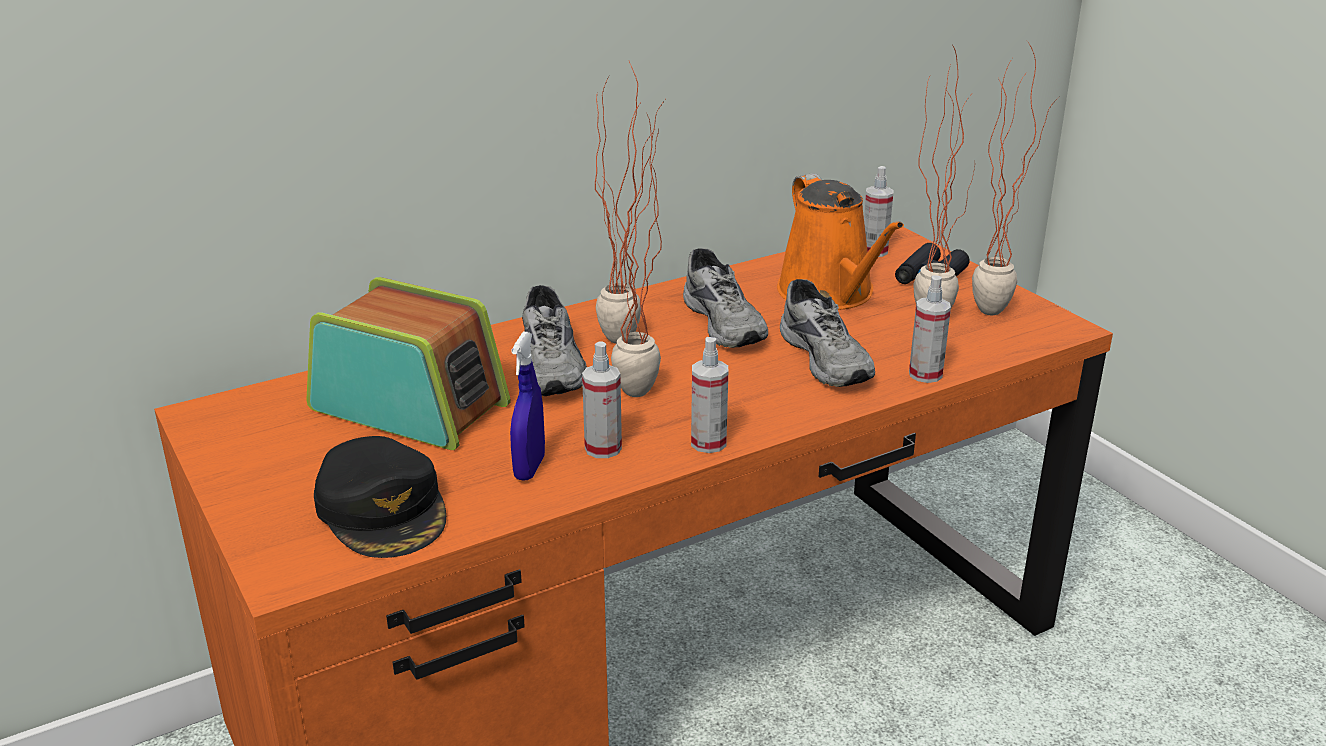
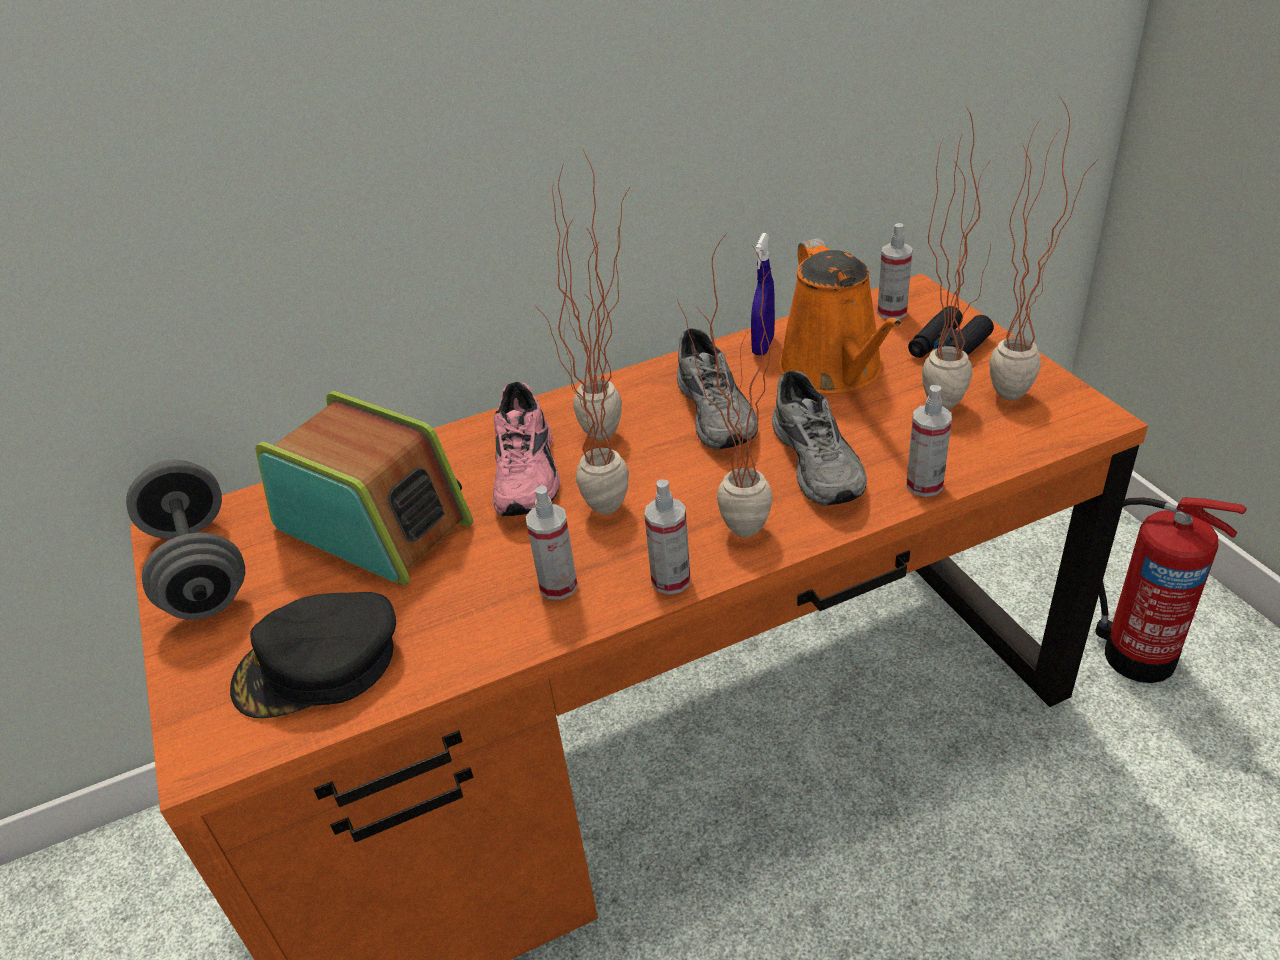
camera: 10 degrees right, 10 degrees up
black cap [314,436,446,558] -> black cap turned 90 degrees clockwise [230,592,396,718]
blue spray bottle [510,332,545,480] -> blue spray bottle moved to [751,233,775,355]
grey shoe [522,285,587,396] -> pink shoe [493,382,560,516]
none -> grey dumbbell [126,459,245,620]
none -> potted plant [677,233,773,537]
none -> fire extinguisher [1095,497,1247,683]

